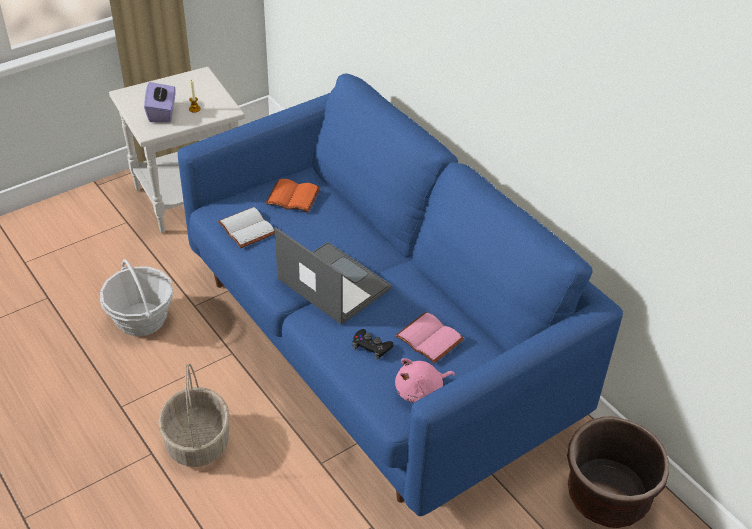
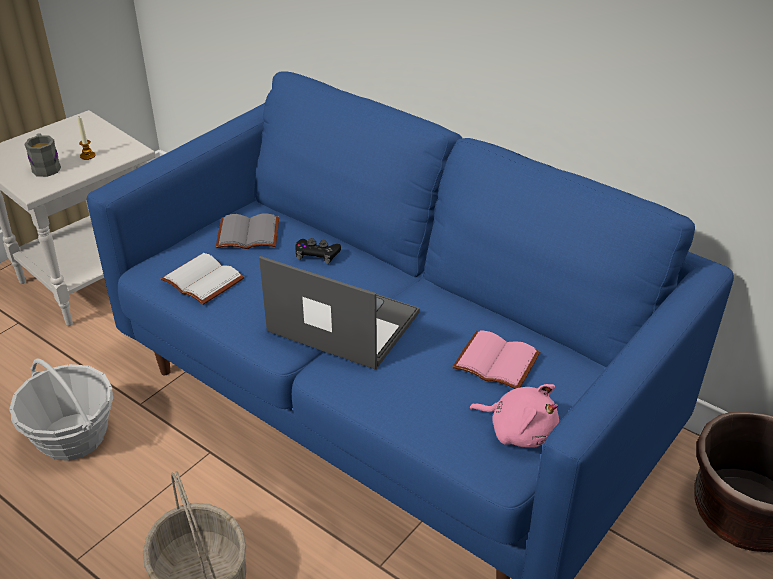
camera: 15 degrees left, 5 degrees down
purple tissue box [144,82,176,122] -> grey mug [24,133,61,177]
orange book [265,179,320,213] -> grey book [216,213,279,249]
black game controller [352,329,393,360] -> black game controller moved to [295,238,341,264]
pink plush toy [395,358,455,403] -> pink plush toy turned 105 degrees counterclockwise [469,384,559,448]

